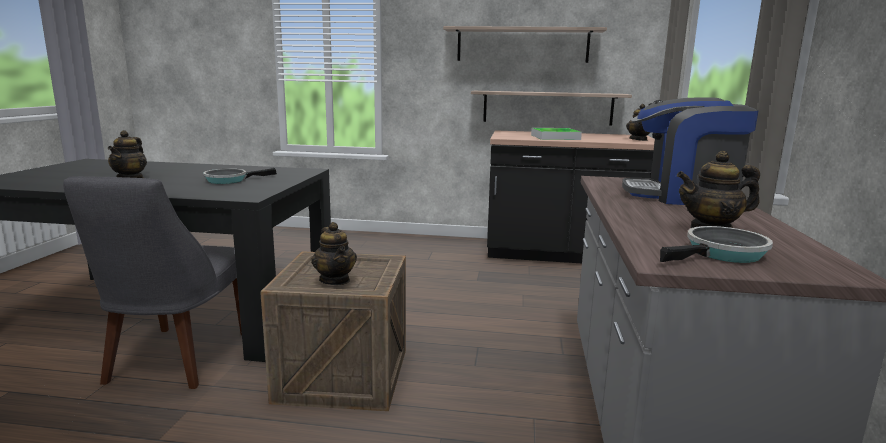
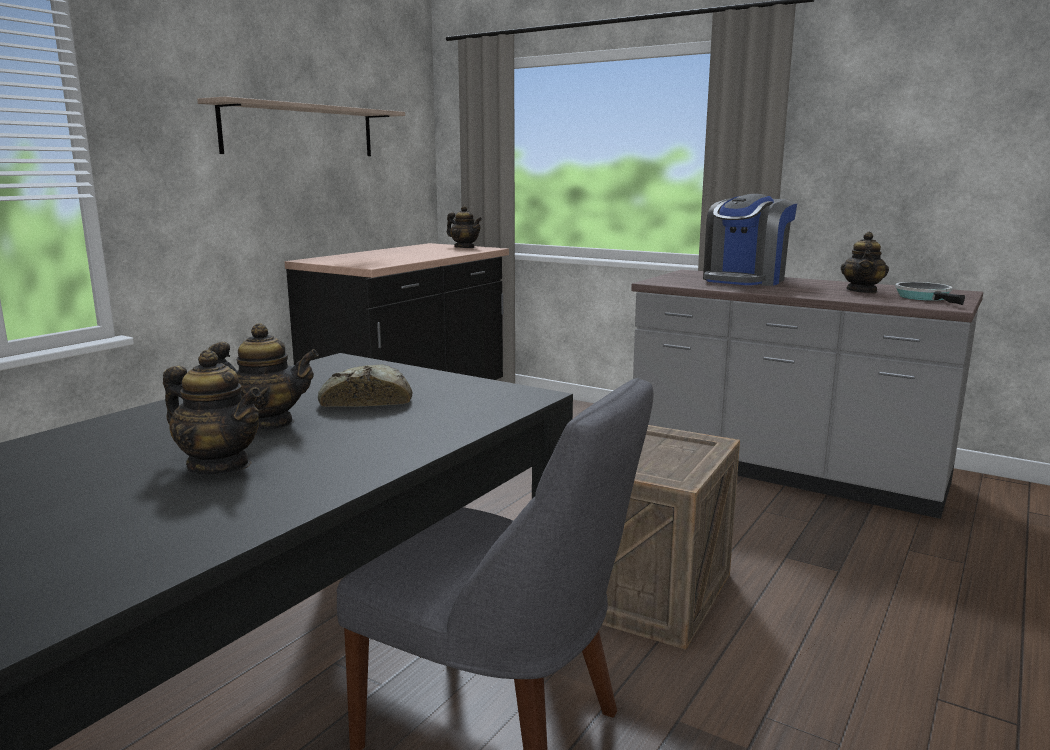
camera: 65 degrees left, 0 degrees up
frying pan [203,168,277,184] -> bread [318,364,412,407]
teapot [311,222,357,285] -> teapot moved to [208,323,319,430]
shelf [471,91,632,125] -> none
tray [531,128,582,140] -> none

